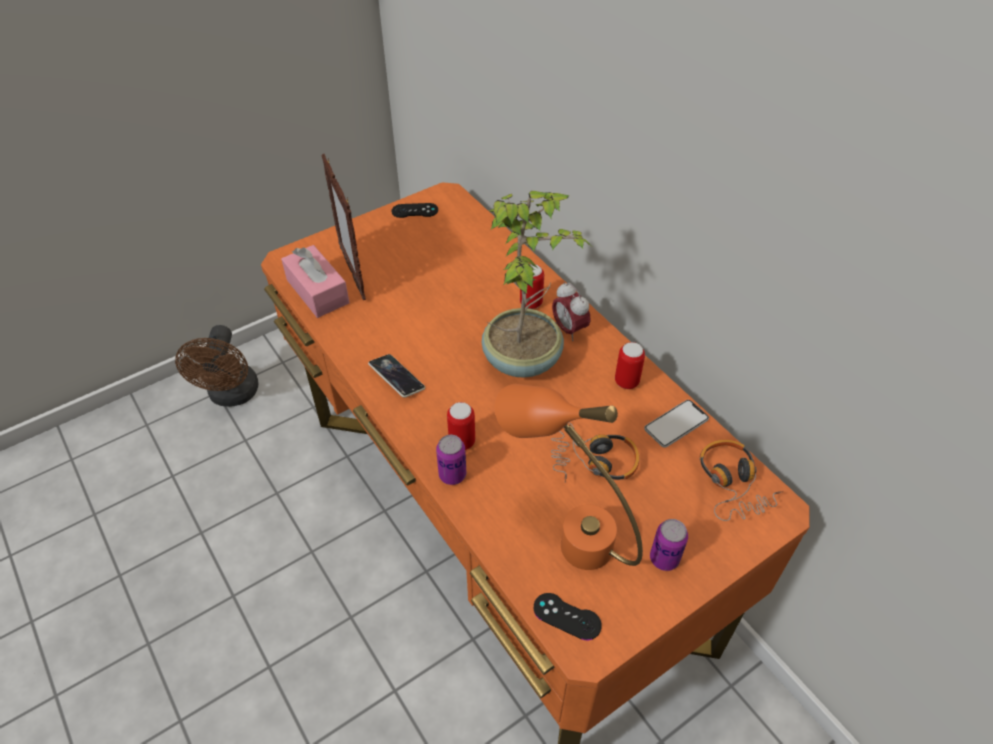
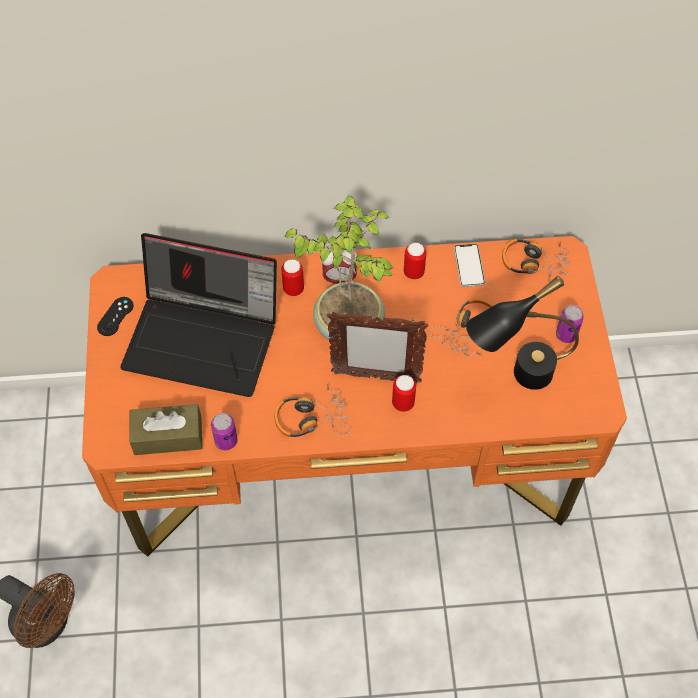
camera: 60 degrees left, 10 degrees up
pink tissue box [281,245,350,318] -> brown tissue box [129,404,202,455]
picture frame [322,154,366,300] -> picture frame moved to [327,311,428,383]
phone [368,354,425,398] -> headphones [274,384,350,437]
can [436,435,466,485] -> can moved to [211,413,238,450]
orange table lamp [495,384,643,570] -> black table lamp [466,276,579,390]
black game controller [534,593,602,640] -> none
none -> laptop [120,233,277,397]

